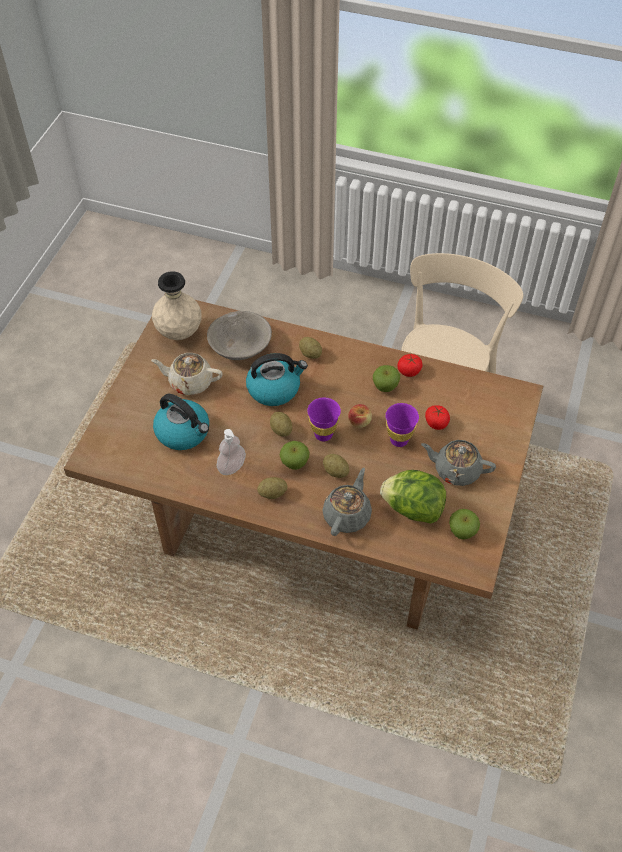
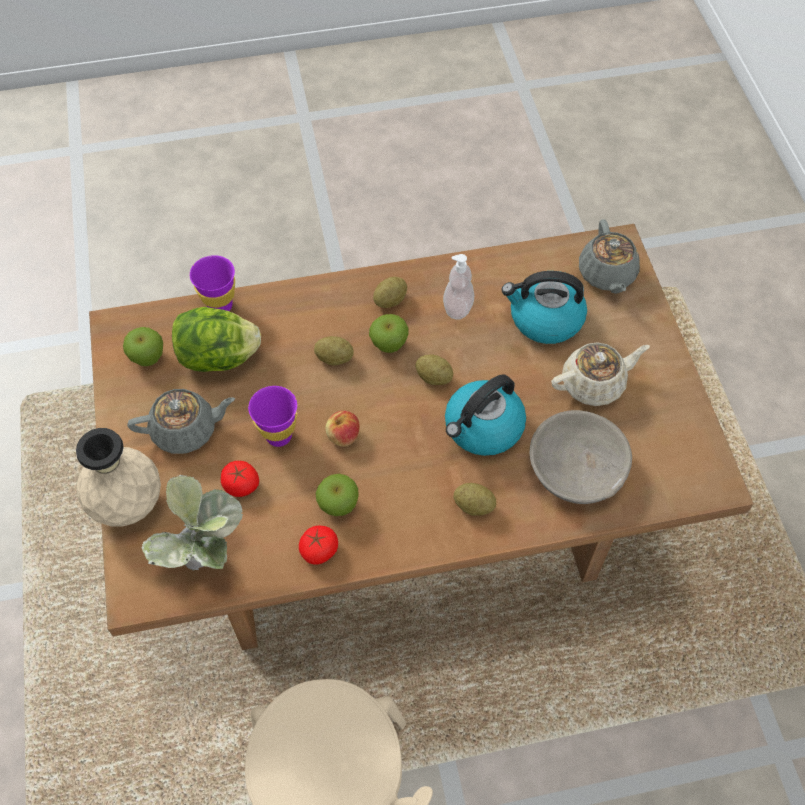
camera: 150 degrees right, 5 degrees up
beige vase [152,271,201,340] -> beige vase moved to [76,428,161,527]
purple cup [307,398,341,441] -> purple cup moved to [189,255,235,311]
grey teapot [322,468,372,536] -> grey teapot moved to [579,219,640,294]
none -> potted plant [141,475,243,571]

